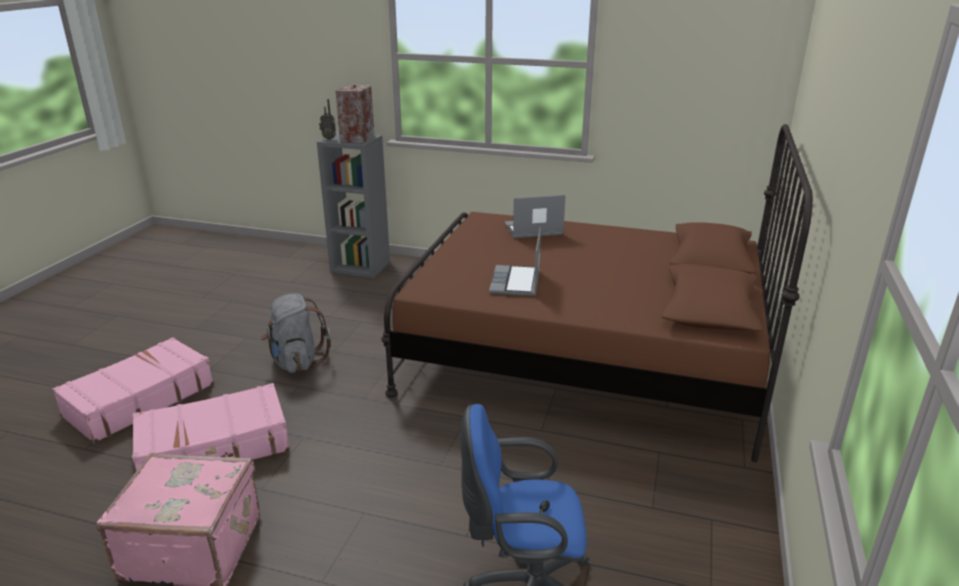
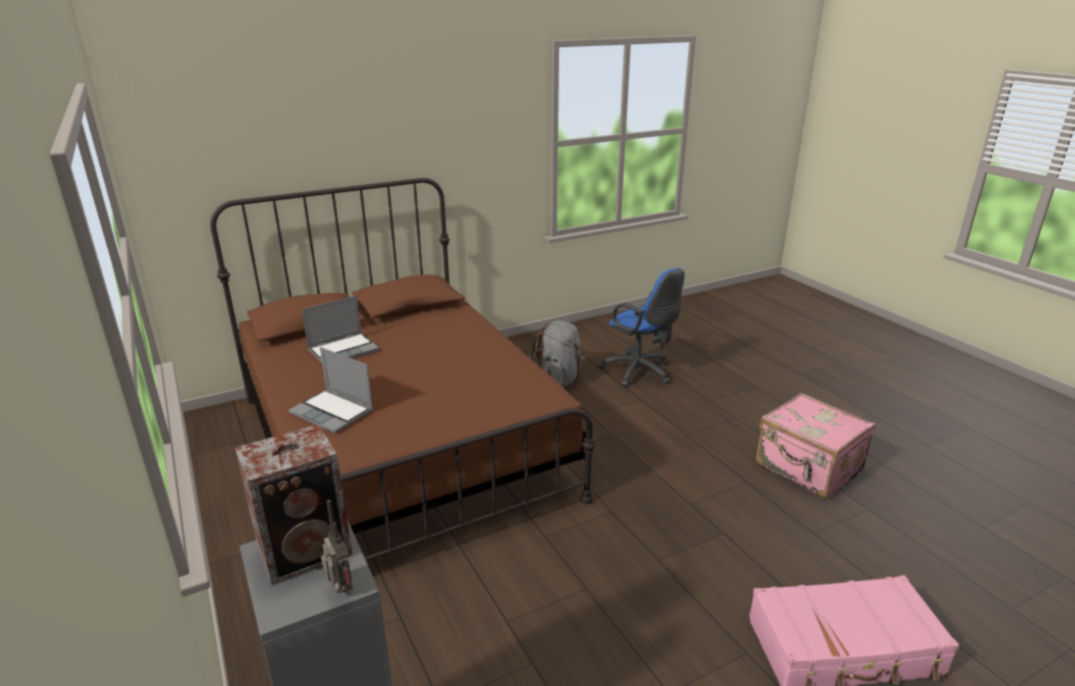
camera: 135 degrees left, 0 degrees up
pink suitcase [132,383,290,471] -> none
grey backpack [261,293,331,373] -> grey backpack moved to [529,321,585,386]
laptop [489,227,541,296] -> laptop moved to [302,296,379,363]

